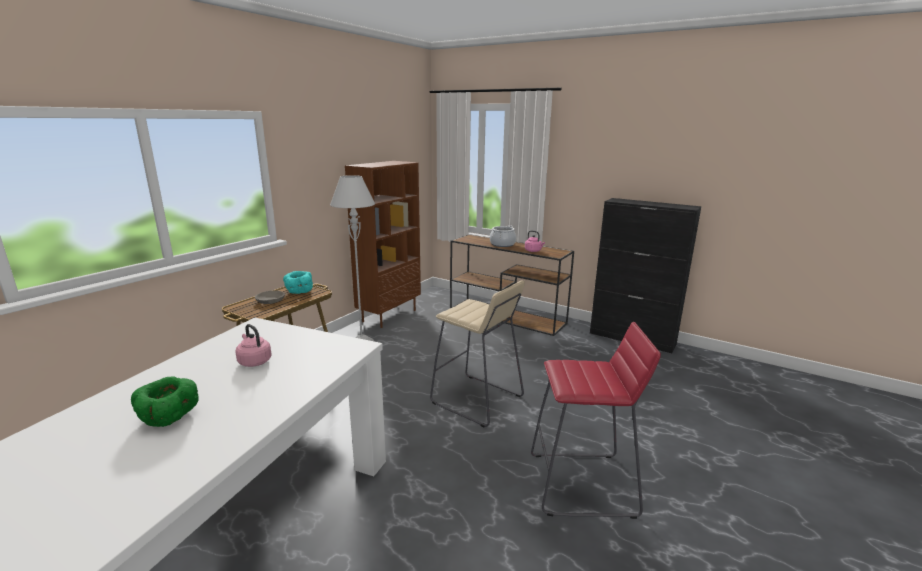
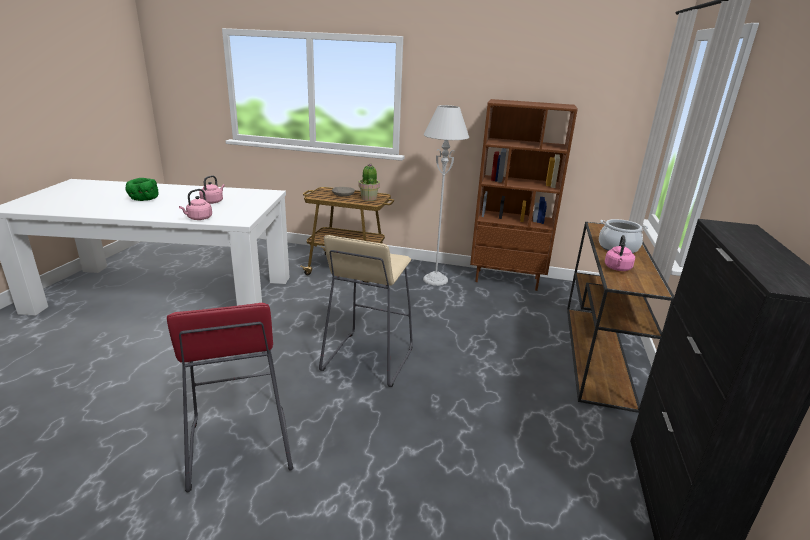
camera: 70 degrees right, 5 degrees up
turquoise bowl [283,271,313,294] -> potted plant [359,163,380,201]
none -> pink kettle [179,189,212,220]

